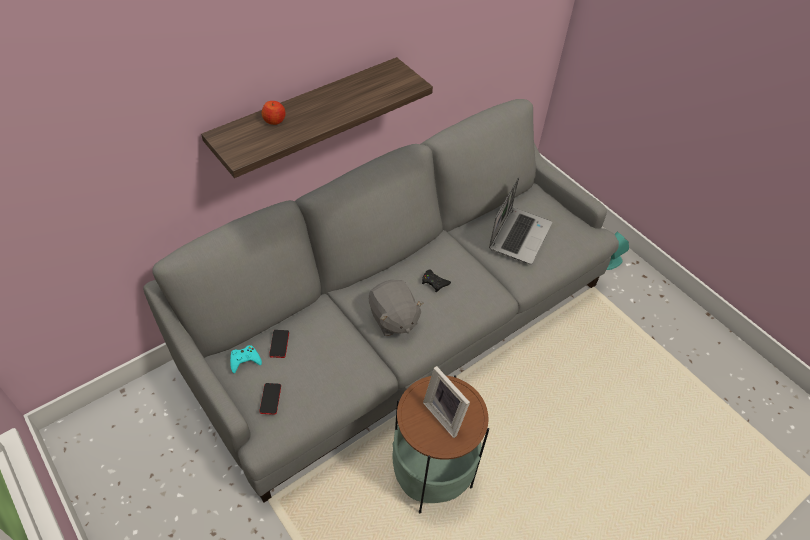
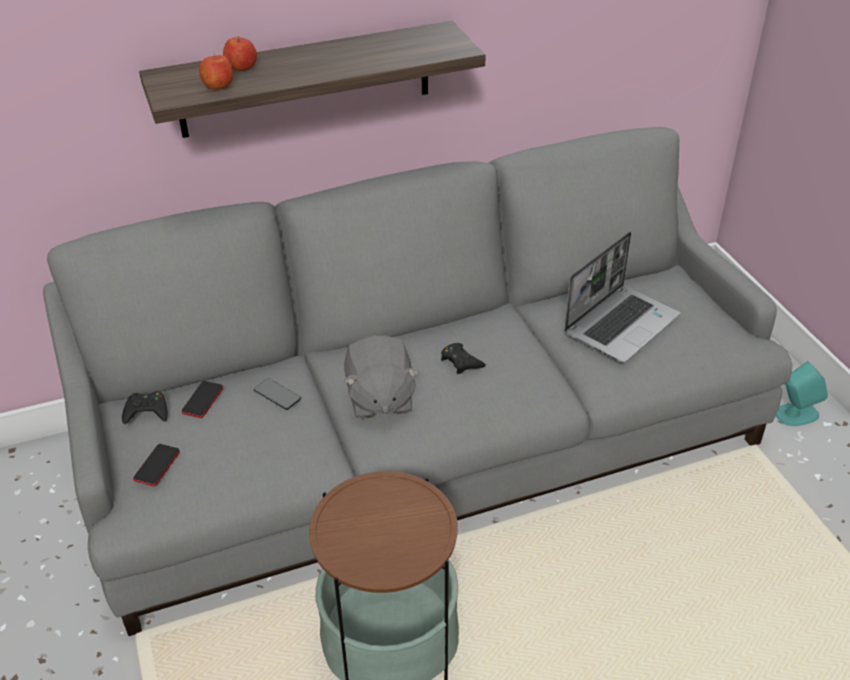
camera: 20 degrees right, 10 degrees down
turquoise game controller [230,345,262,373] -> black game controller [122,391,168,424]
picture frame [423,366,470,438] -> none
none -> apple [199,54,233,90]
none -> phone [254,378,301,410]

